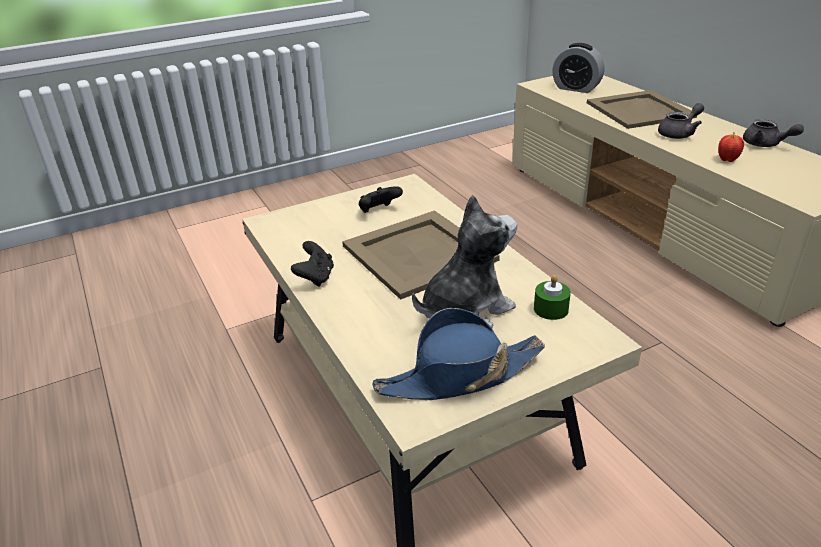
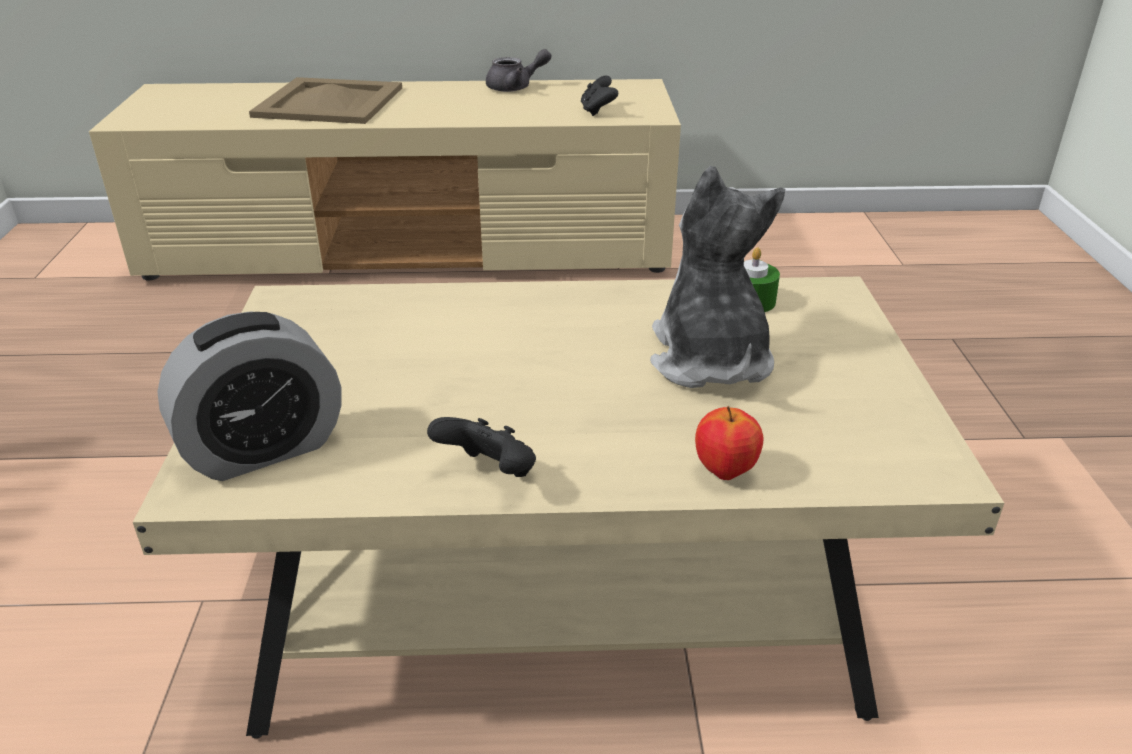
camera: 65 degrees left, 0 degrees up
beige tray [342,210,500,300] -> none
black game controller [359,186,403,213] -> black game controller moved to [581,76,618,116]
blue hat [372,308,545,400] -> none
alarm clock [552,43,604,93] -> alarm clock moved to [157,311,342,481]
grey teapot [658,103,704,139] -> none
apple [718,132,744,162] -> apple moved to [695,406,763,480]

